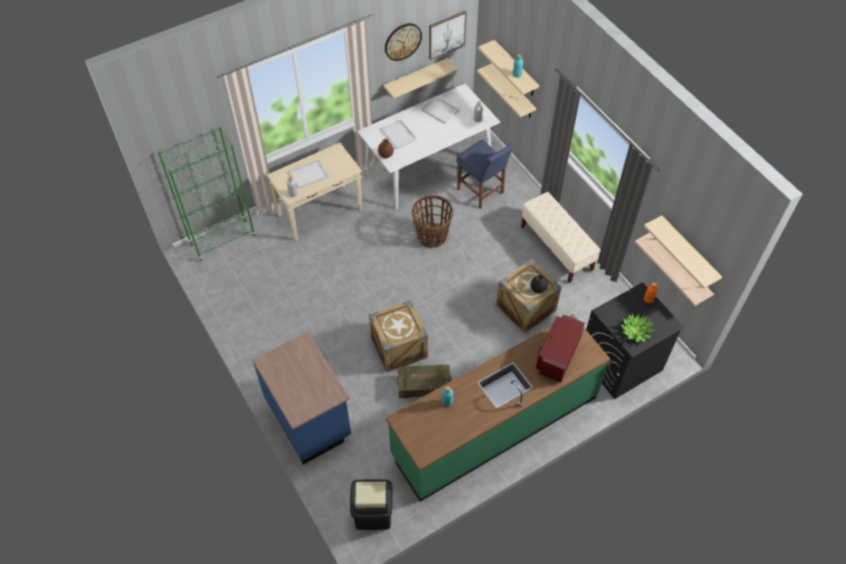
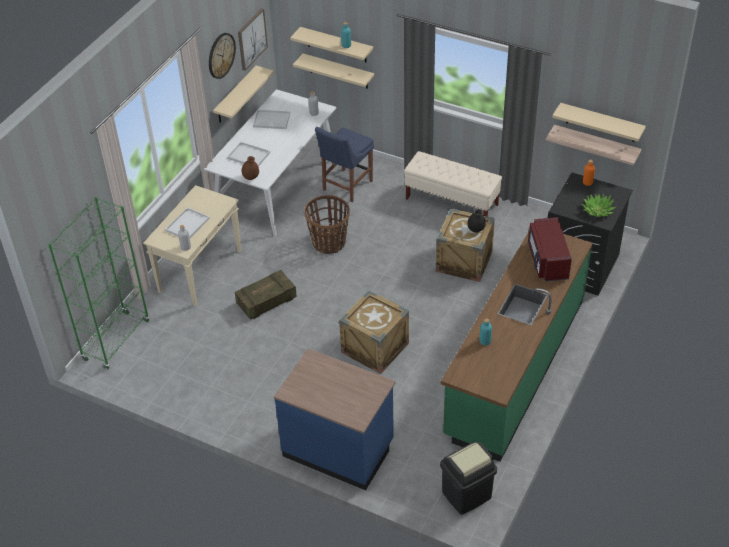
camera: 30 degrees left, 10 degrees down
crate [397,364,451,398] -> crate moved to [235,270,297,320]
blue chair [456,140,514,209] -> blue chair turned 105 degrees clockwise [315,127,374,202]

